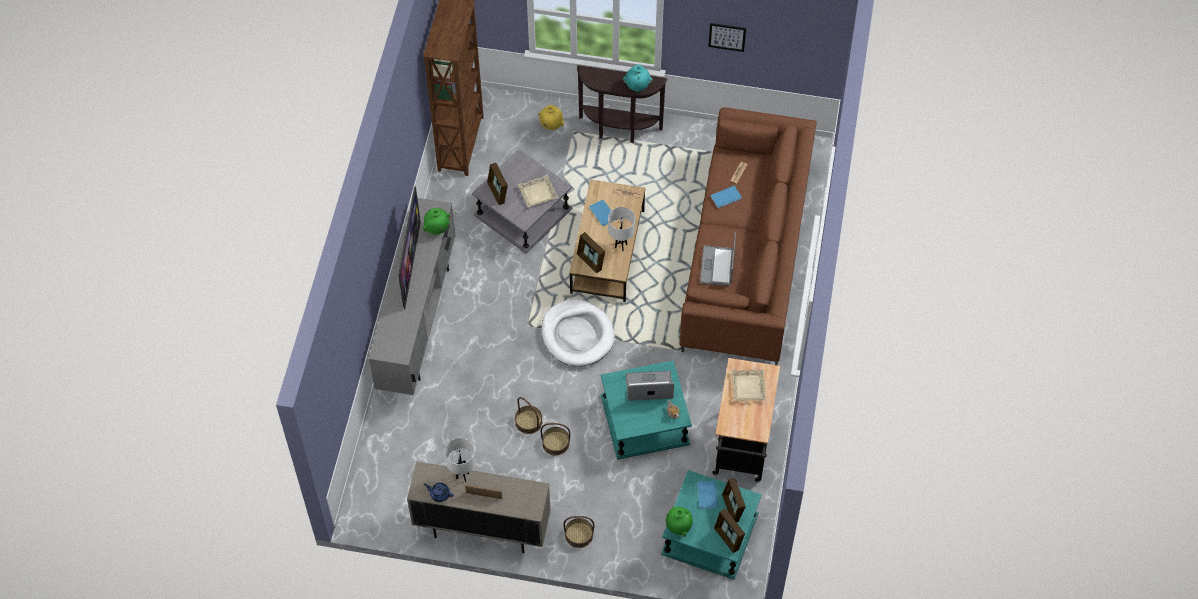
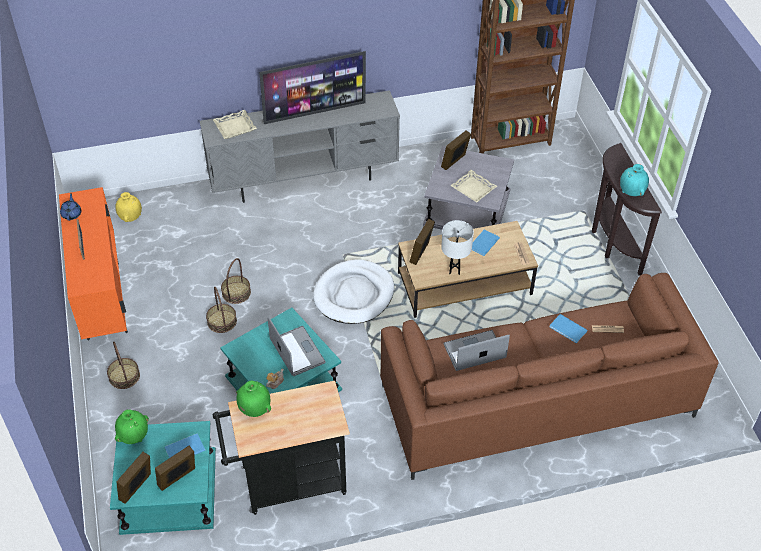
camera: 65 degrees right, 10 degrees down
beige cabinet [407,462,551,553] -> orange cabinet [59,187,128,340]
green vase [423,208,450,234] -> green vase moved to [236,381,271,417]
white table lamp [444,438,476,482] -> none
yellow vase [538,105,564,130] -> yellow vase moved to [115,192,142,222]
picture [708,23,746,52] -> none
beige tray [731,369,766,401] -> beige tray moved to [213,110,257,139]

